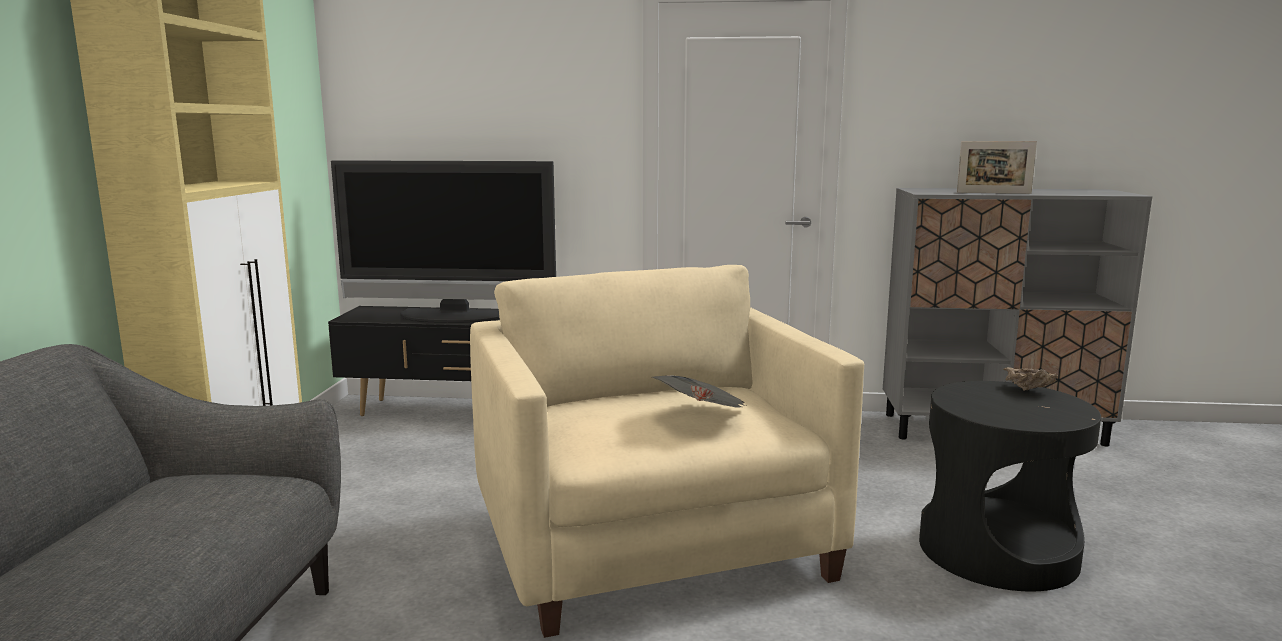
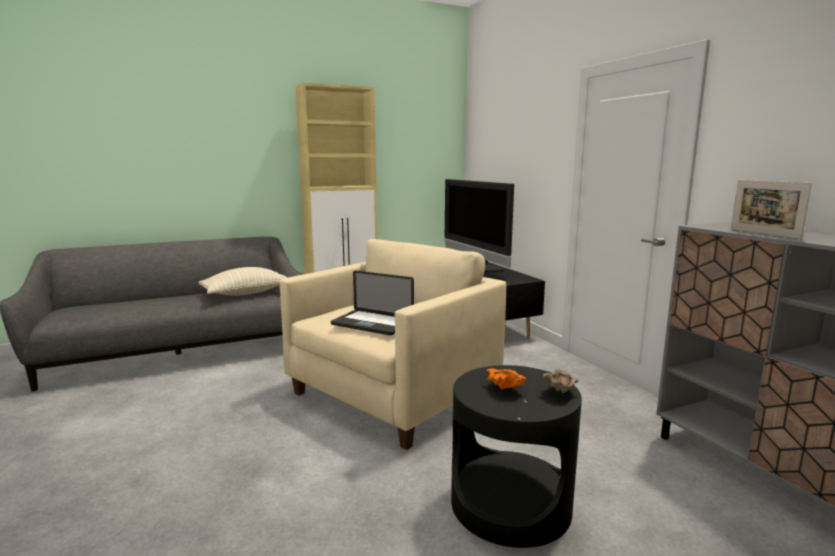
camera: 60 degrees right, 0 degrees up
newspaper [652,375,746,408] -> laptop [331,270,414,335]
none -> beige pillow [198,267,288,296]
none -> orange bowl [486,368,526,390]

